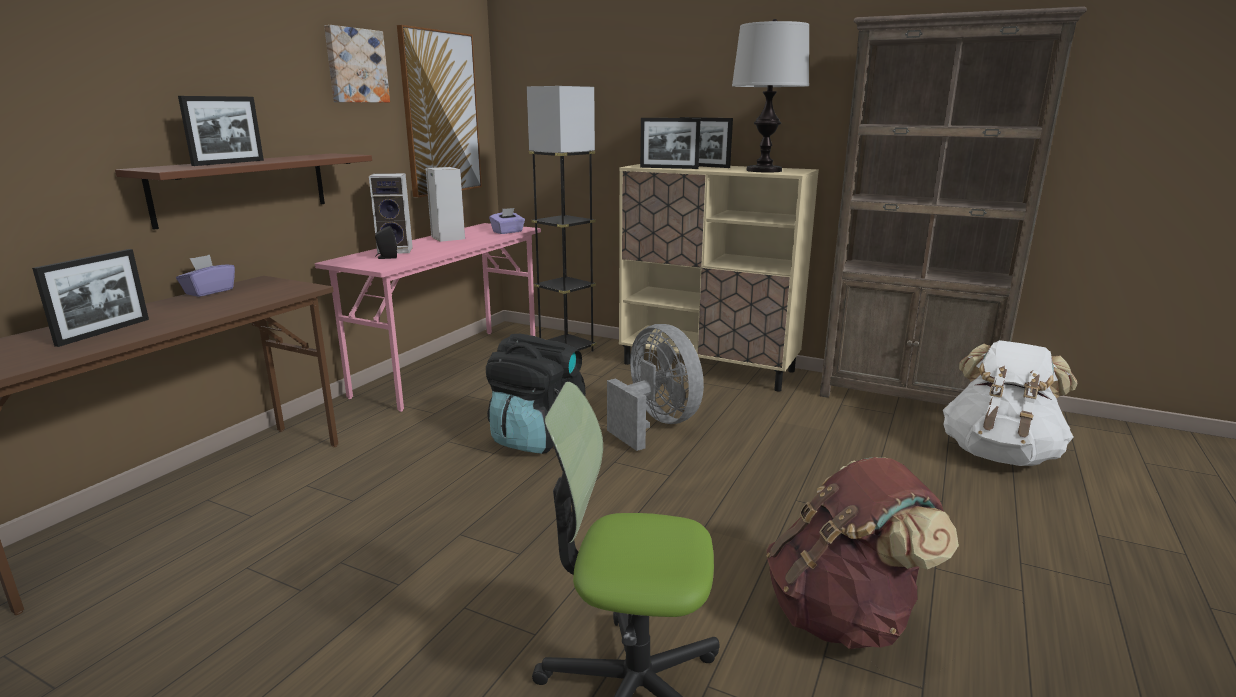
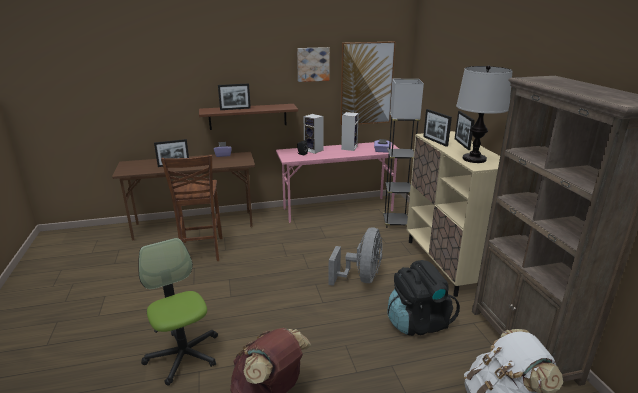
camera: 50 degrees right, 5 degrees up
black backpack [486,334,586,454] -> black backpack moved to [387,260,460,336]
none -> brown chair [161,155,222,261]

